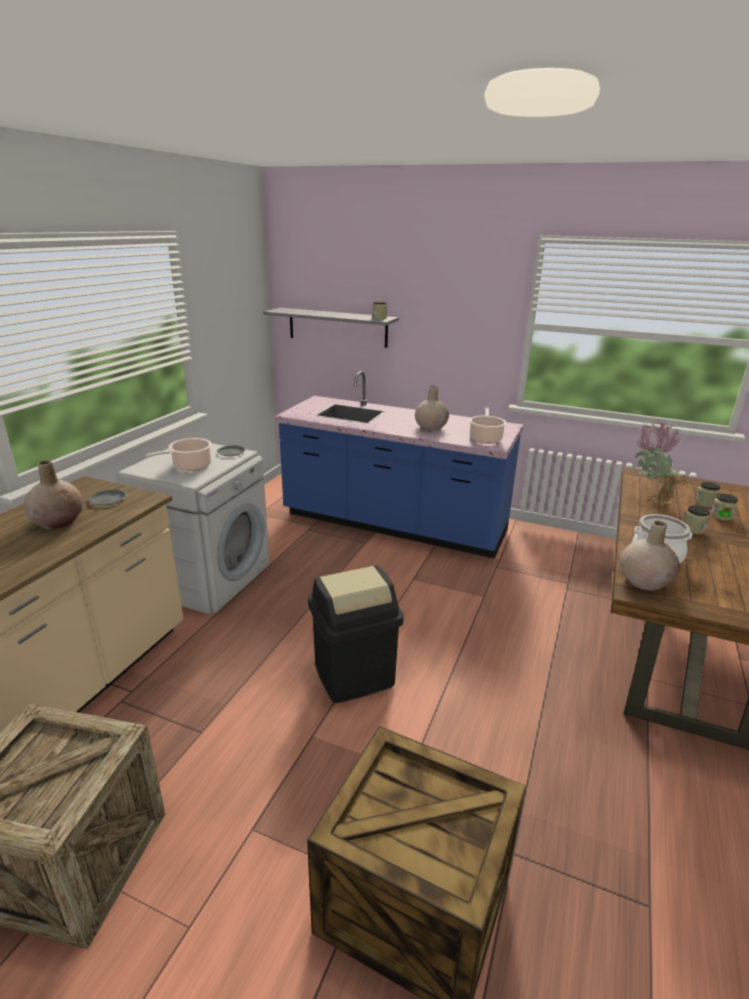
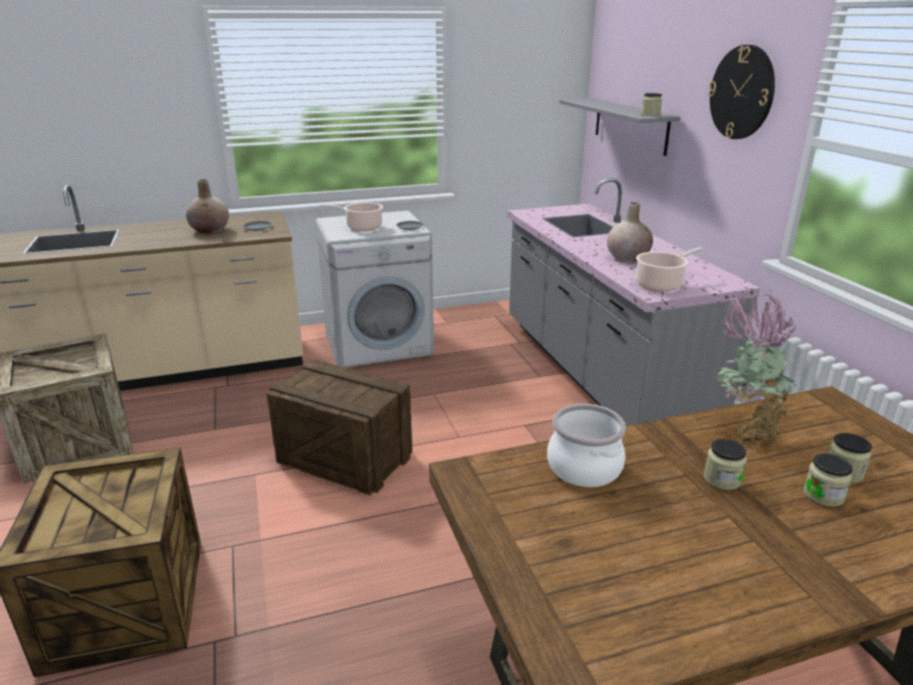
camera: 50 degrees right, 0 degrees up
blue counter [275,371,523,558] -> grey counter [507,178,760,425]
black trash can [308,565,403,703] -> crate [266,360,412,495]
beige vase [620,520,679,591] -> none
none -> wall clock [708,45,775,139]

